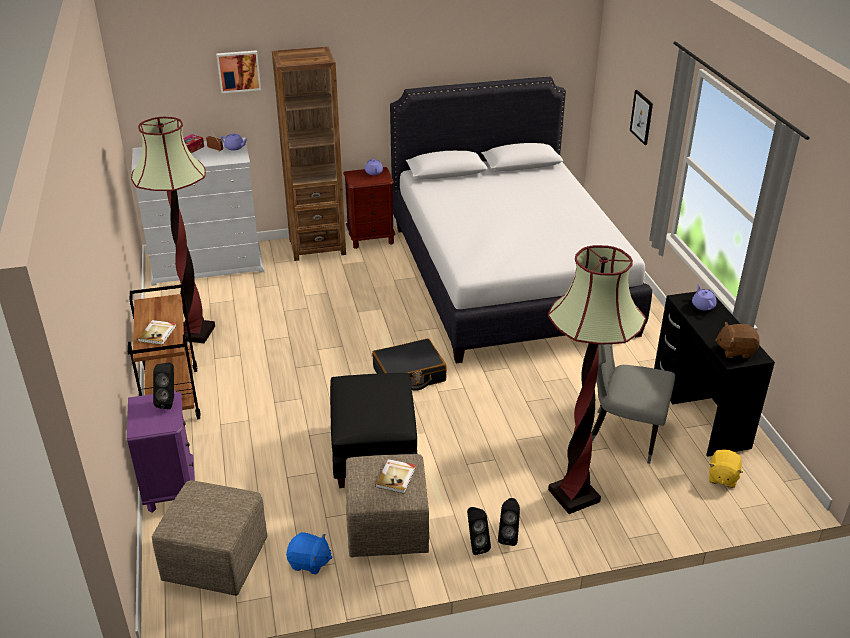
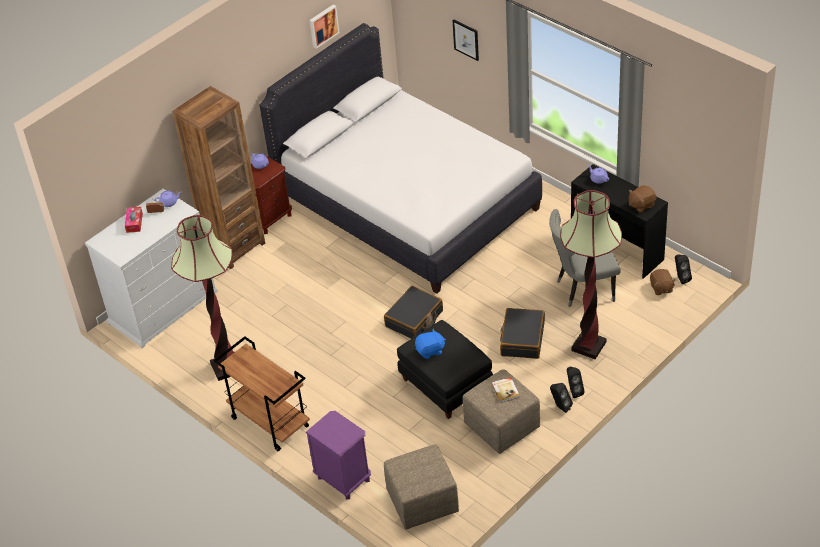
camera: 30 degrees left, 10 degrees up
book [137,320,176,345] -> none
black speaker [153,362,174,409] -> black speaker moved to [675,255,692,284]
picture [216,50,261,93] -> picture moved to [310,5,339,49]
blue plush toy [286,532,332,575] -> blue plush toy moved to [415,329,446,359]
yellow plush toy [709,449,743,488] -> brown plush toy [650,269,676,295]
none -> black suitcase [500,308,545,359]

